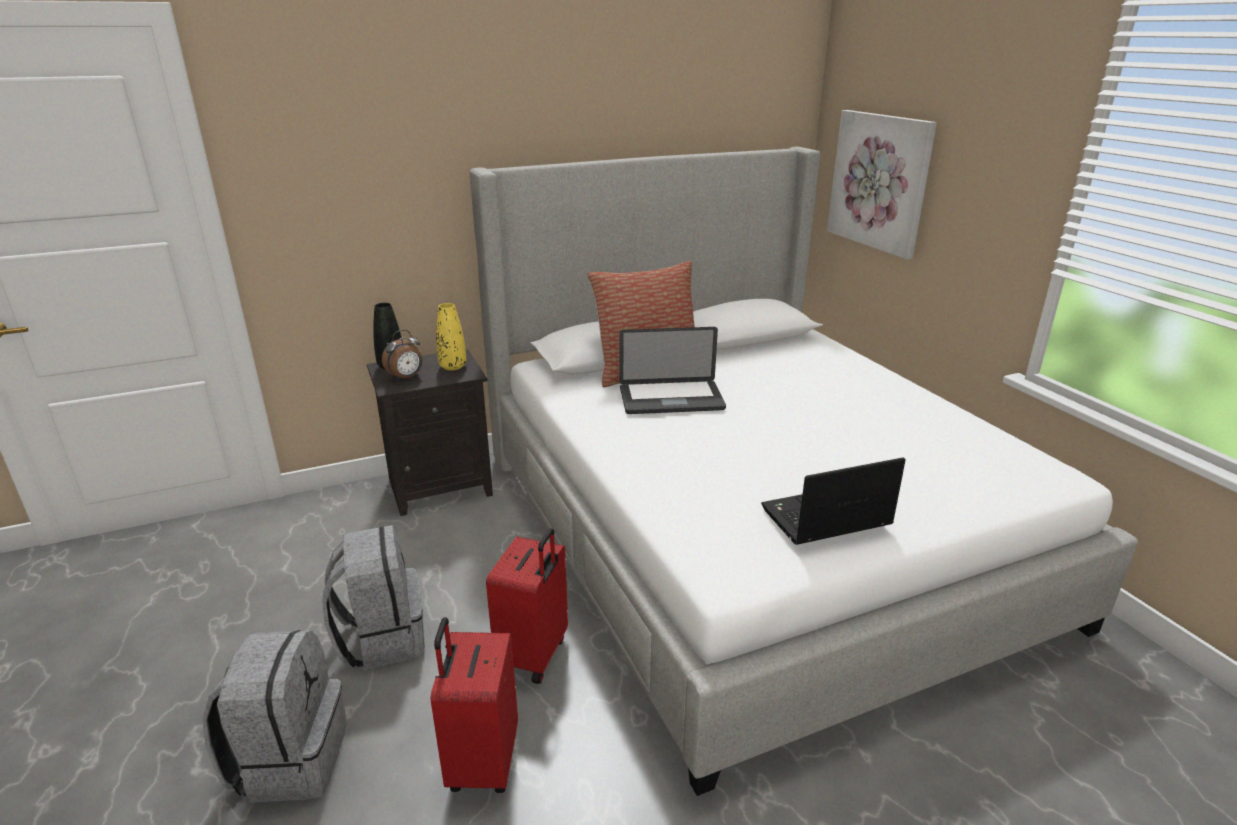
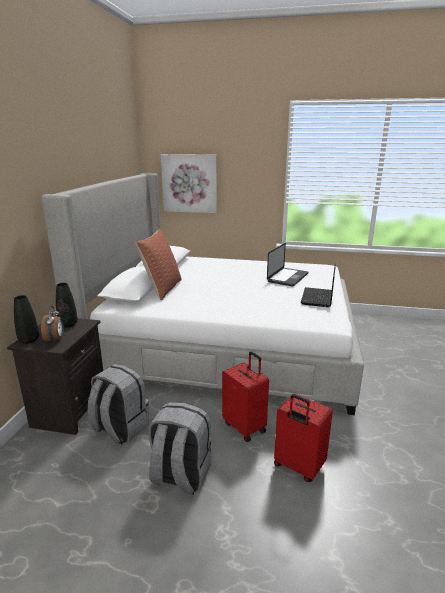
camera: 55 degrees left, 5 degrees down
grey backpack [202,630,346,803] -> grey backpack moved to [88,364,149,444]
yellow vase [436,303,467,371] -> black vase [56,283,78,327]
laptop [619,327,726,414] -> laptop moved to [267,243,308,287]

